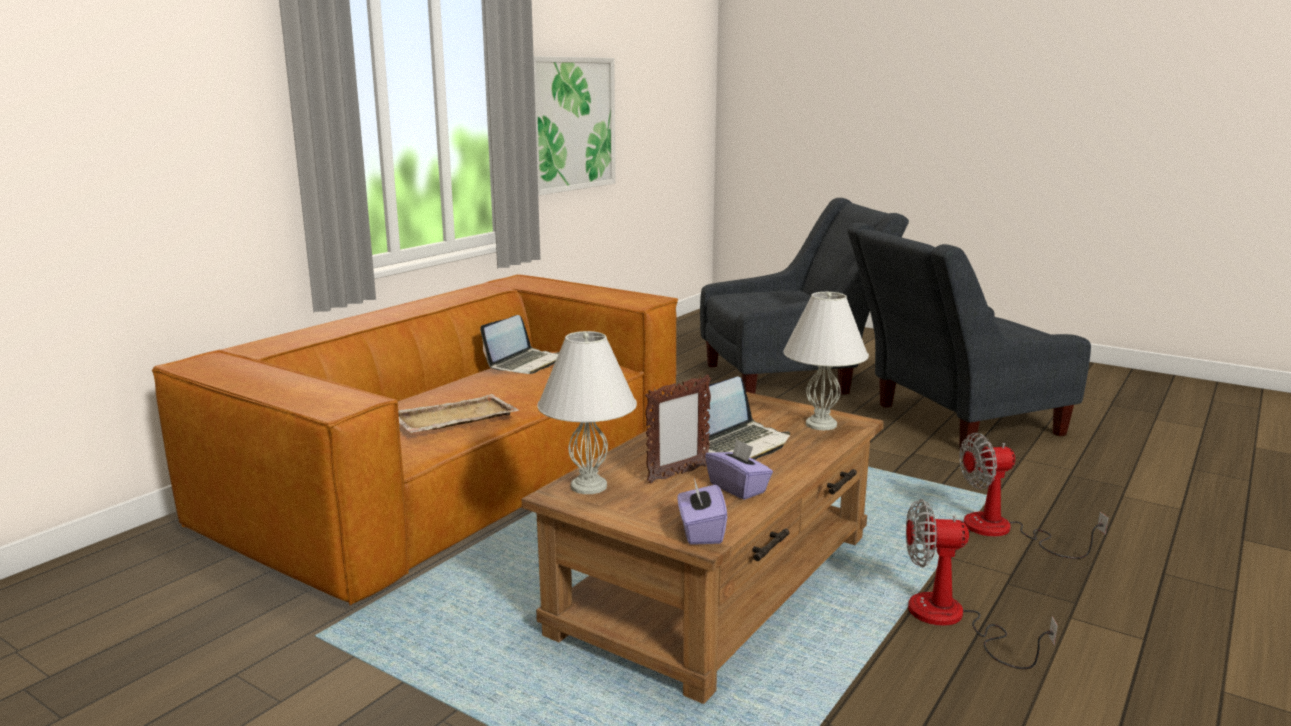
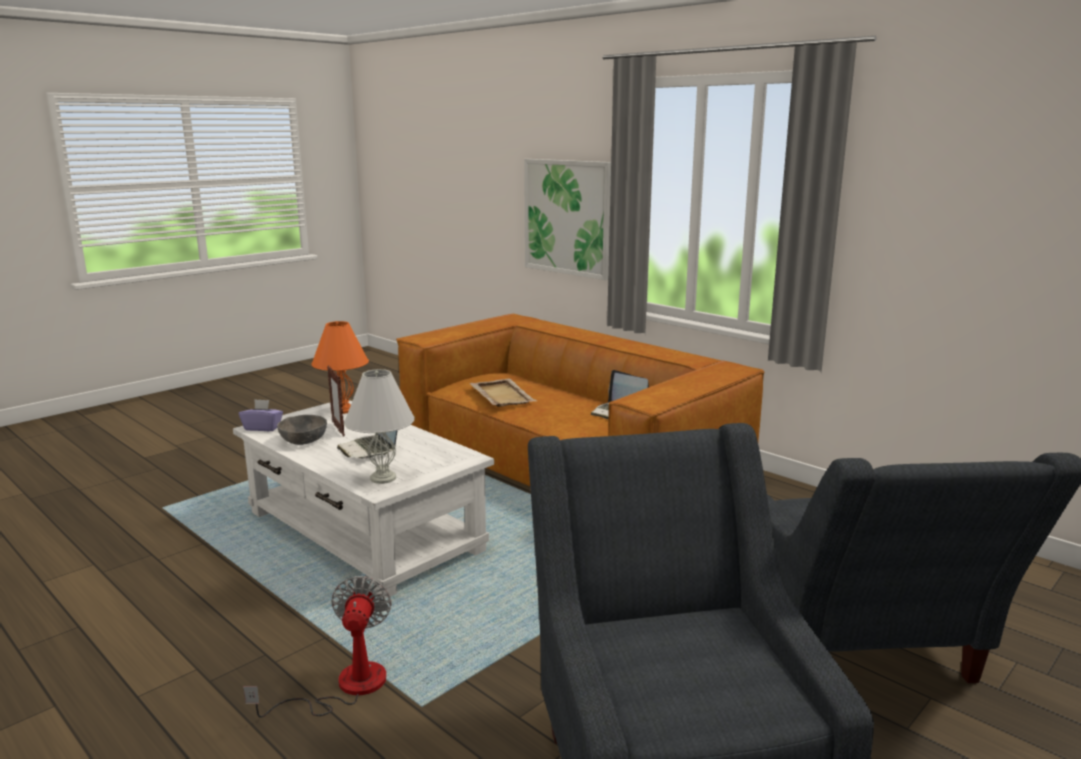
camera: 100 degrees right, 0 degrees up
brown coffee table [522,392,884,704] -> white coffee table [233,400,494,599]
picture [534,56,616,196] -> picture moved to [524,159,611,280]
white table lamp [537,331,637,494] -> orange table lamp [311,321,369,414]
purple tissue box [705,439,773,500] -> grey bowl [277,415,327,445]
fan [906,499,1058,669] -> none

